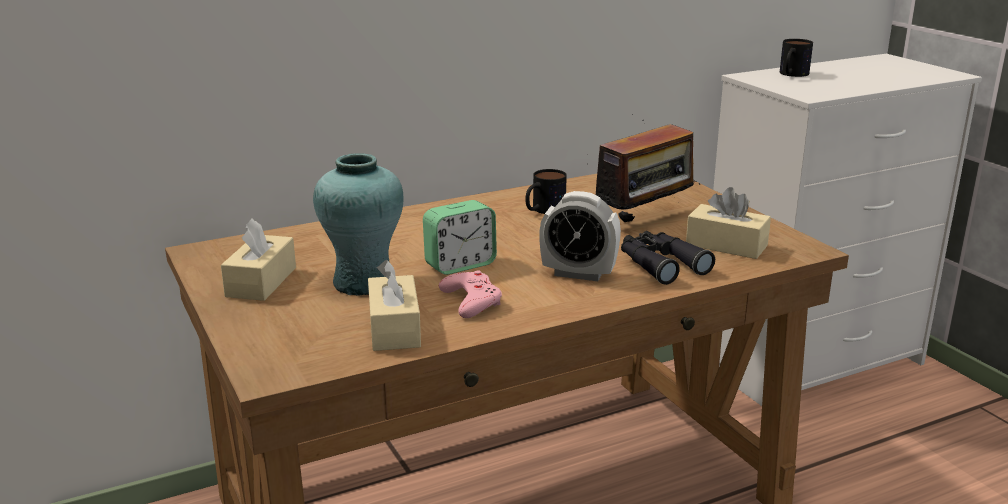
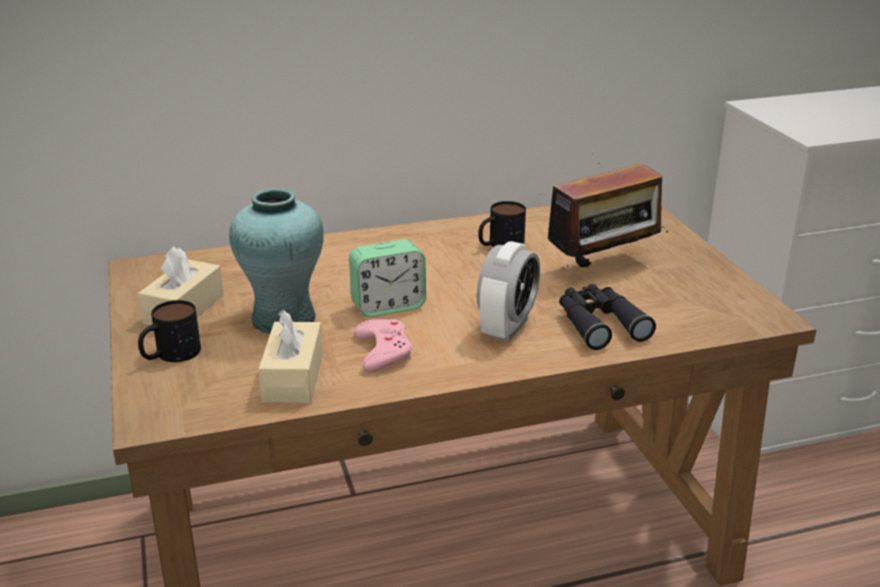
camera: 10 degrees right, 5 degrees up
alarm clock [539,191,621,281] -> alarm clock turned 90 degrees counterclockwise [477,241,540,342]
beige tissue box [686,187,771,259] -> none
mug [780,39,813,77] -> mug moved to [138,300,201,362]

